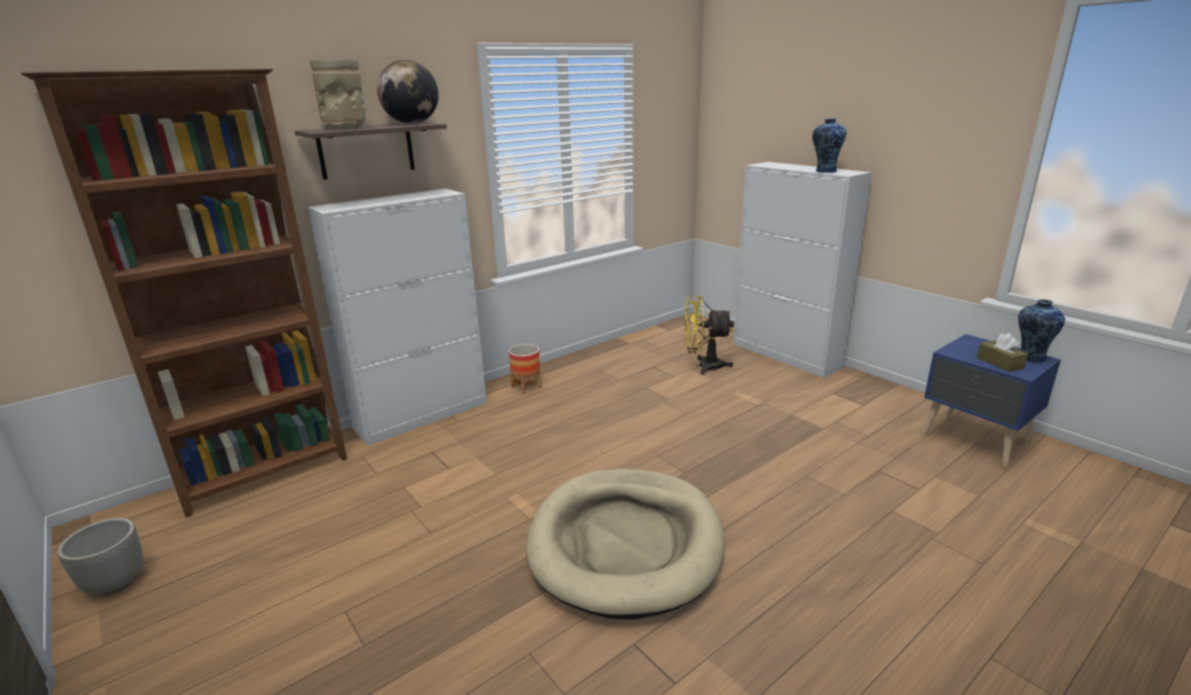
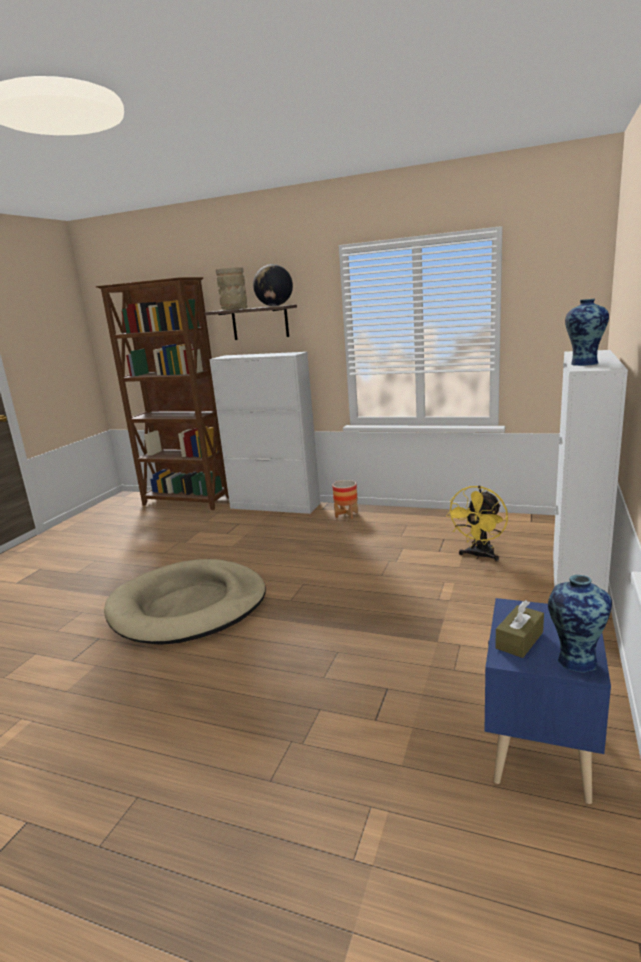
camera: 60 degrees right, 5 degrees down
planter [57,518,143,595] -> none
yellow fan [685,296,734,375] -> yellow fan turned 120 degrees counterclockwise [446,486,508,562]

